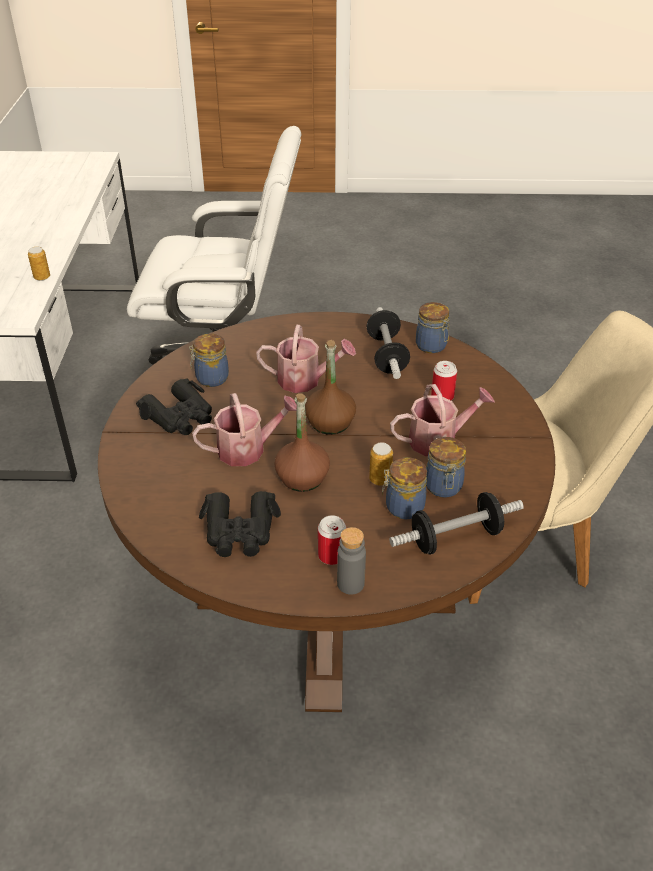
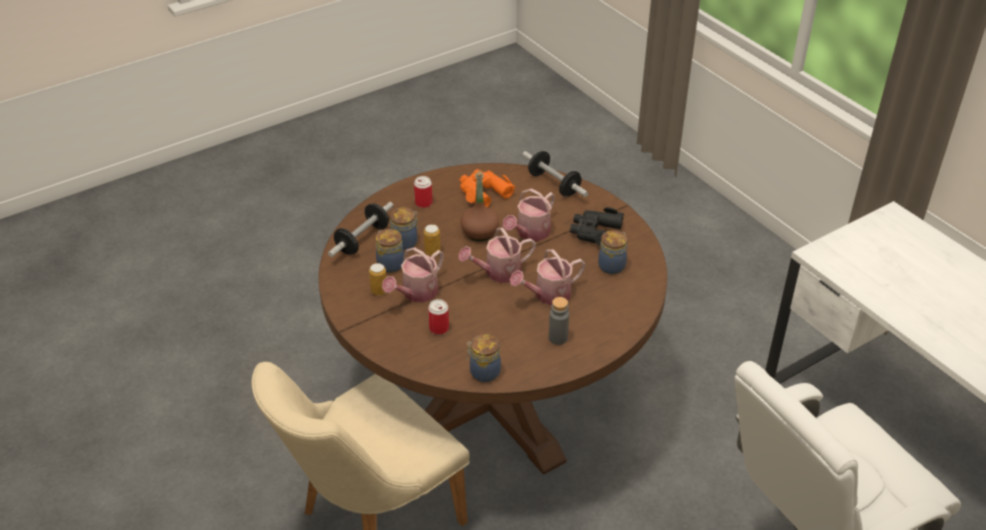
camera: 145 degrees right, 0 degrees up
can [28,247,50,281] -> can moved to [369,263,386,295]
black binoculars [199,491,281,557] -> orange binoculars [460,169,515,207]
brown bottle [305,340,356,435] -> watering can [458,228,536,283]
grey bottle [337,527,366,595] -> grey bottle moved to [549,297,569,345]
dumbbell [367,307,410,379] -> dumbbell moved to [522,151,588,197]

